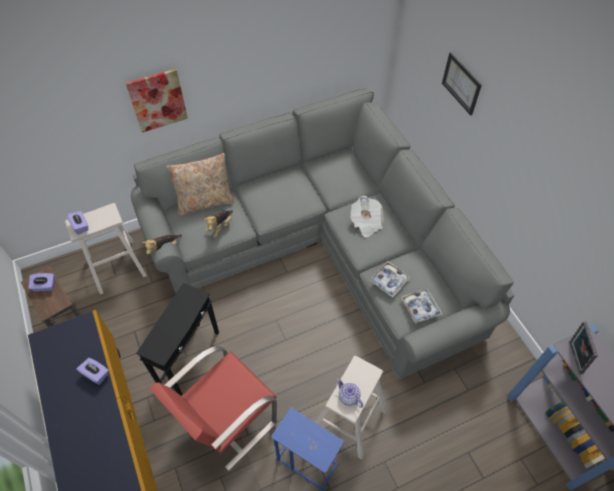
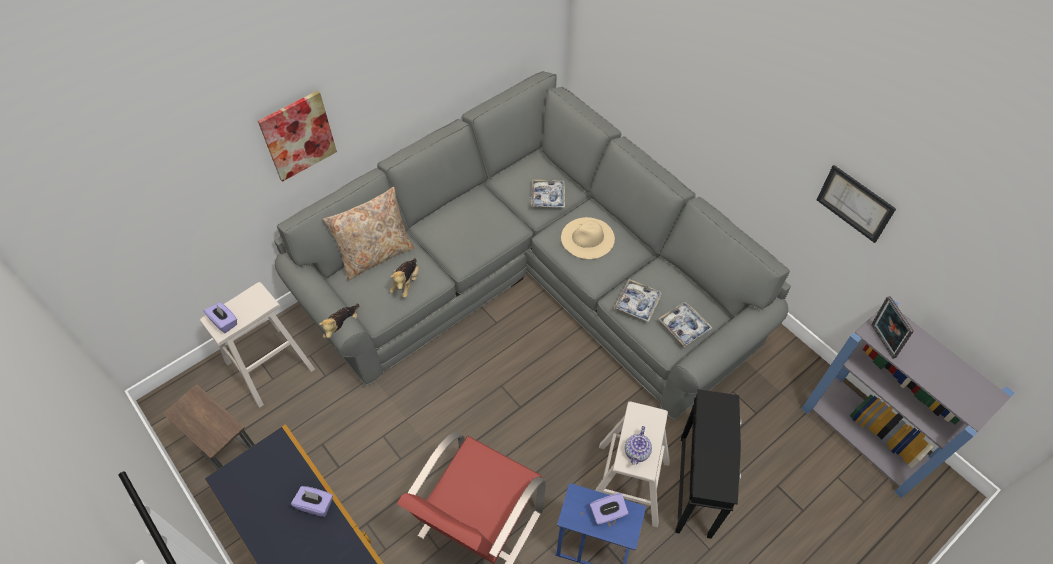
camera: 15 degrees left, 0 degrees up
purple tissue box [29,273,55,292] -> purple tissue box moved to [590,493,628,525]
black side table [136,283,219,396] -> black side table moved to [675,389,741,539]
teapot [337,378,363,408] -> teapot turned 105 degrees counterclockwise [625,426,652,465]
newspaper [350,196,383,237] -> beige hat [561,217,615,259]
picture [442,52,482,116] -> picture moved to [817,165,896,243]
none -> tray [531,180,565,208]

